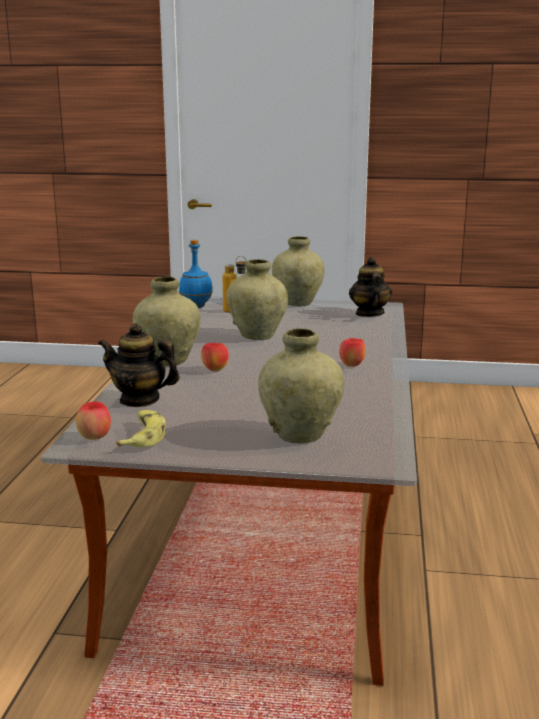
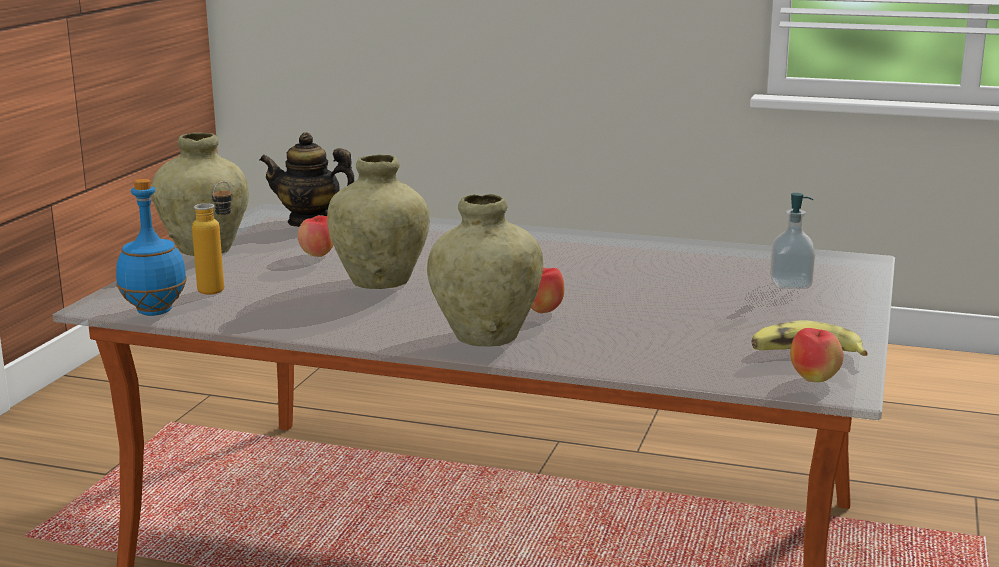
camera: 80 degrees left, 0 degrees up
teapot [98,323,180,407] -> none
beige vase [258,328,344,443] -> soap dispenser [770,193,815,289]
apple [339,338,366,367] -> apple moved to [298,215,333,257]

